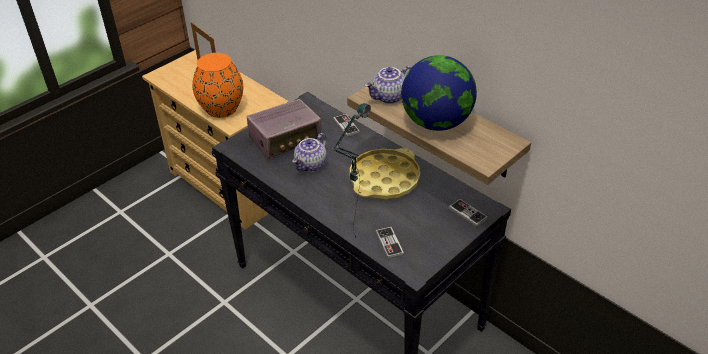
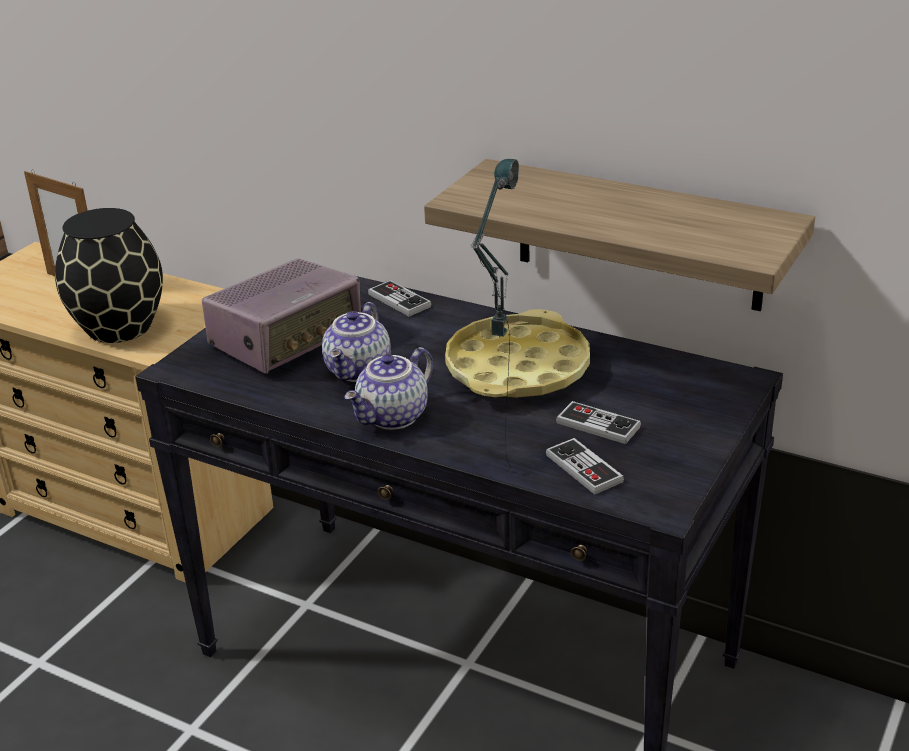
camera: 15 degrees left, 10 degrees down
orange vase [192,53,243,118] -> black vase [55,208,163,343]
teapot [365,66,411,104] -> teapot moved to [344,347,433,430]
globe [401,55,477,131] -> none
game controller [449,199,488,227] -> game controller moved to [556,401,641,444]

